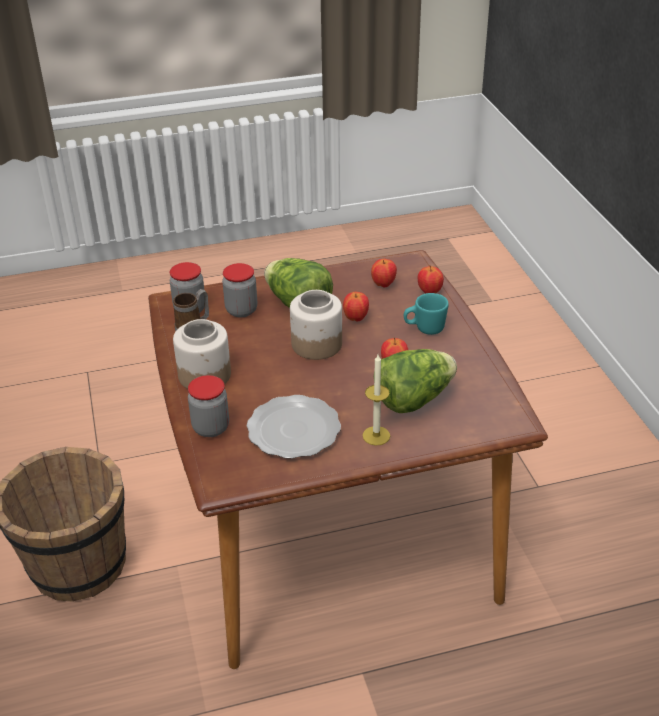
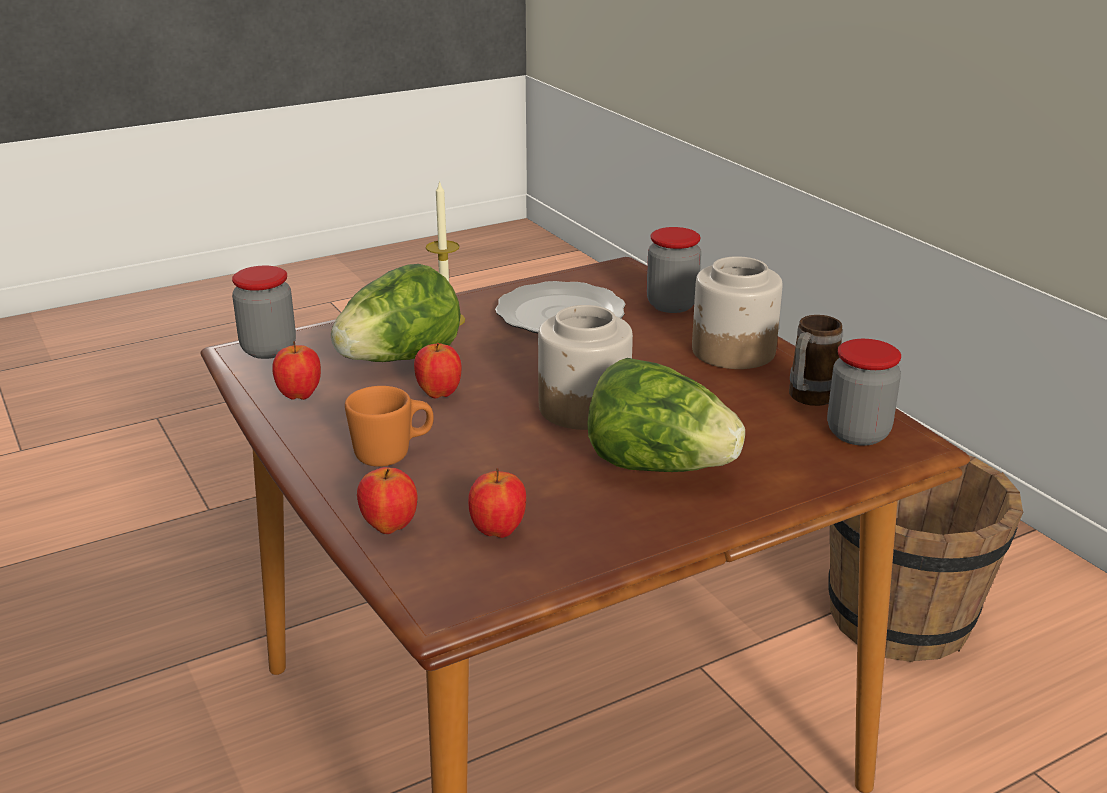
camera: 165 degrees right, 10 degrees down
jar [222,263,257,318] -> jar moved to [232,266,296,359]
apple [343,292,369,322] -> apple moved to [272,341,321,400]
turquoise mug [404,293,449,335] -> orange mug [345,386,434,467]

